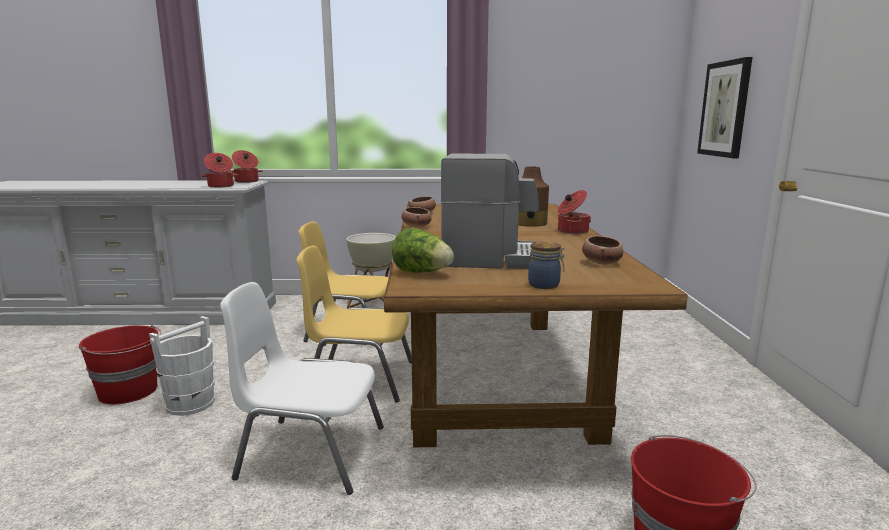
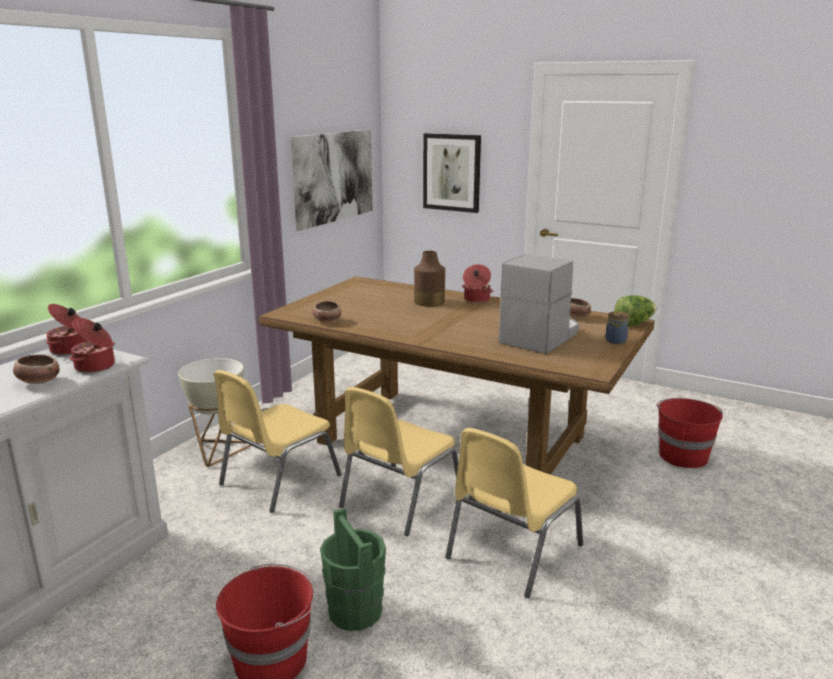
camera: 60 degrees left, 5 degrees up
white bucket [149,316,215,416] -> green bucket [320,508,386,631]
white chair [220,282,384,495] -> yellow chair [445,428,583,598]
lettuce [392,228,454,273] -> lettuce moved to [614,295,657,326]
bowl [401,207,431,228] -> bowl moved to [13,354,60,384]
none -> picture [291,130,373,231]

